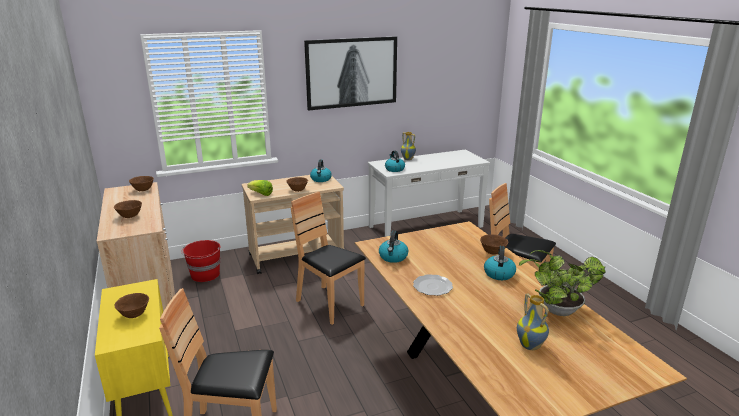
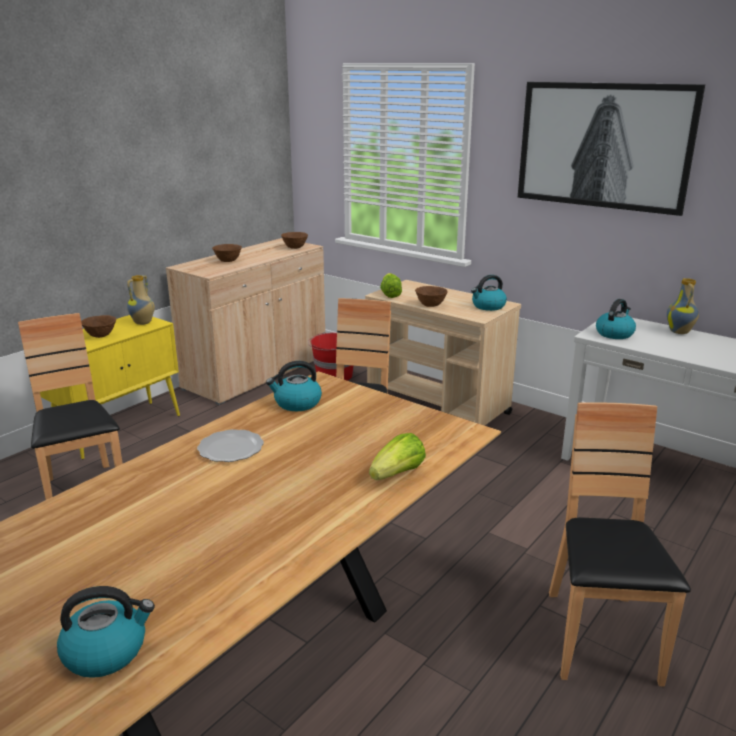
camera: 60 degrees right, 0 degrees up
brown bowl [480,234,508,255] -> lettuce [369,433,426,480]
kettle [484,246,516,280] -> kettle moved to [57,586,155,678]
vase [517,293,549,350] -> vase moved to [127,275,155,325]
potted plant [519,250,606,316] -> none

